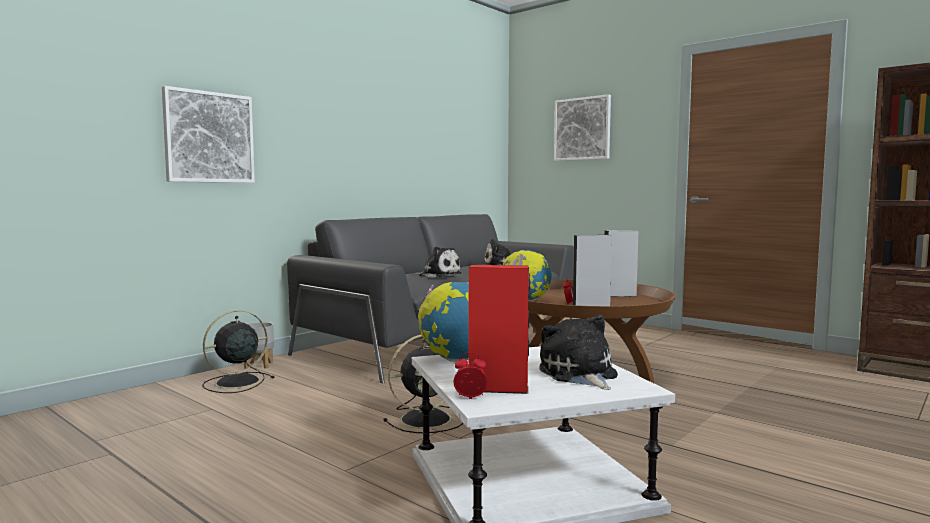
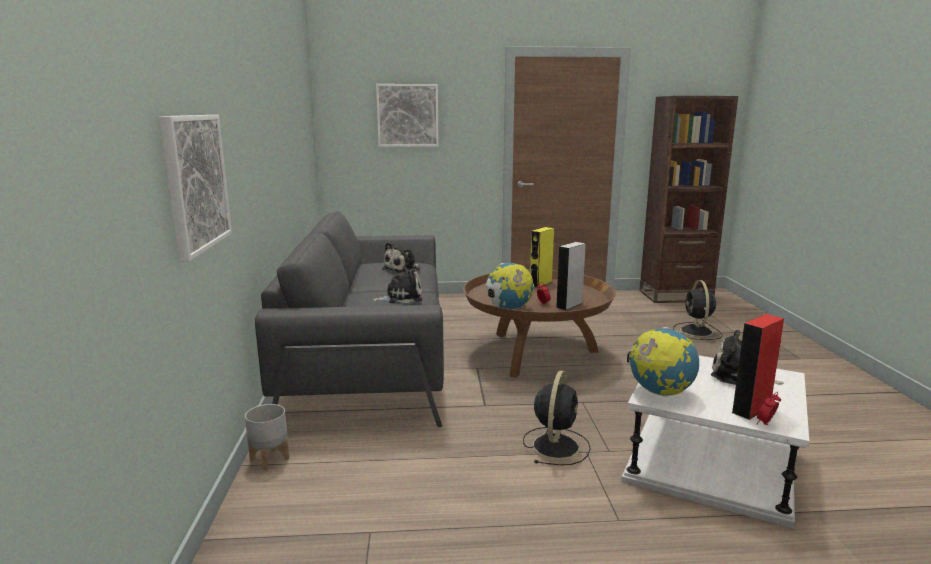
camera: 45 degrees left, 10 degrees up
black fan [202,310,275,393] -> black fan moved to [673,280,723,340]
grey speaker [604,230,638,297] -> yellow speaker [530,227,554,288]

